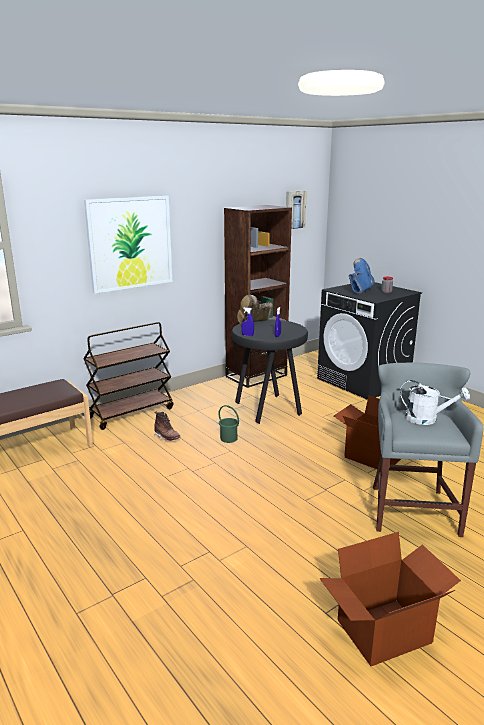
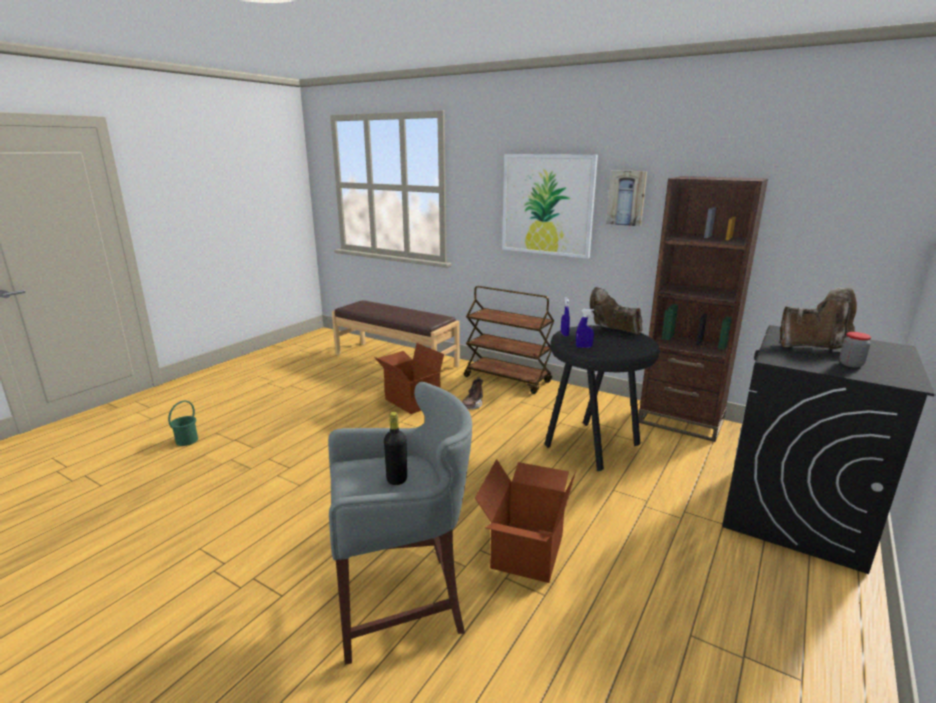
camera: 70 degrees right, 0 degrees up
green bucket [219,405,239,443] -> green bucket moved to [168,400,198,446]
picture [286,190,307,229] -> picture moved to [606,170,647,226]
cardboard box [319,532,461,666] -> cardboard box moved to [375,343,449,414]
blue boot [349,258,375,295] -> brown boot [780,287,857,349]
white watering can [400,380,470,425] -> black bottle [384,412,407,485]

